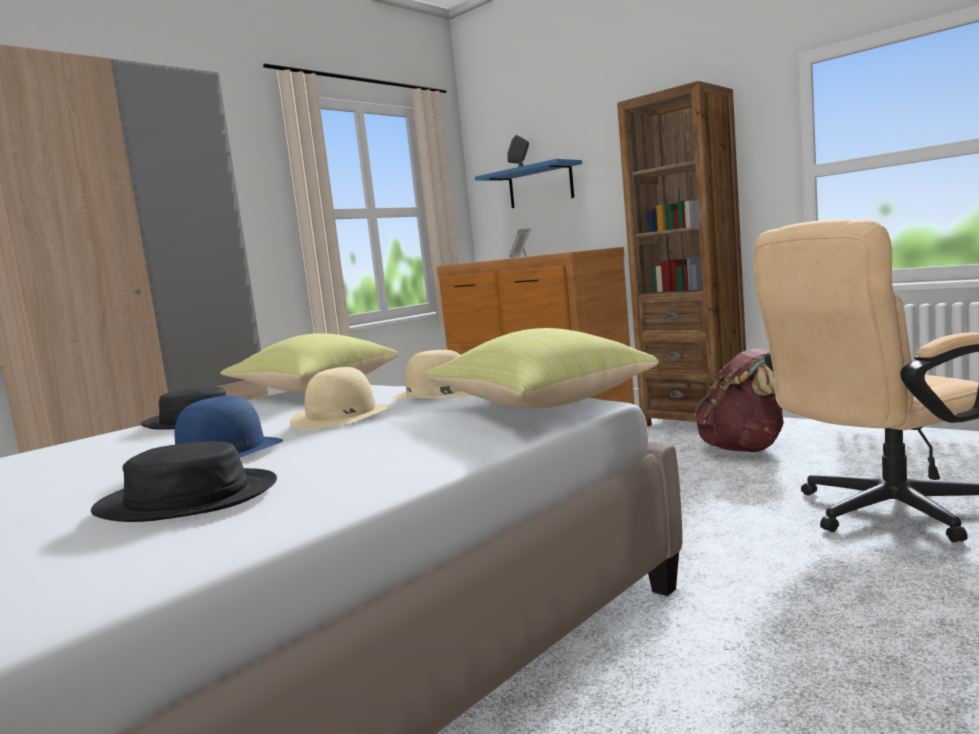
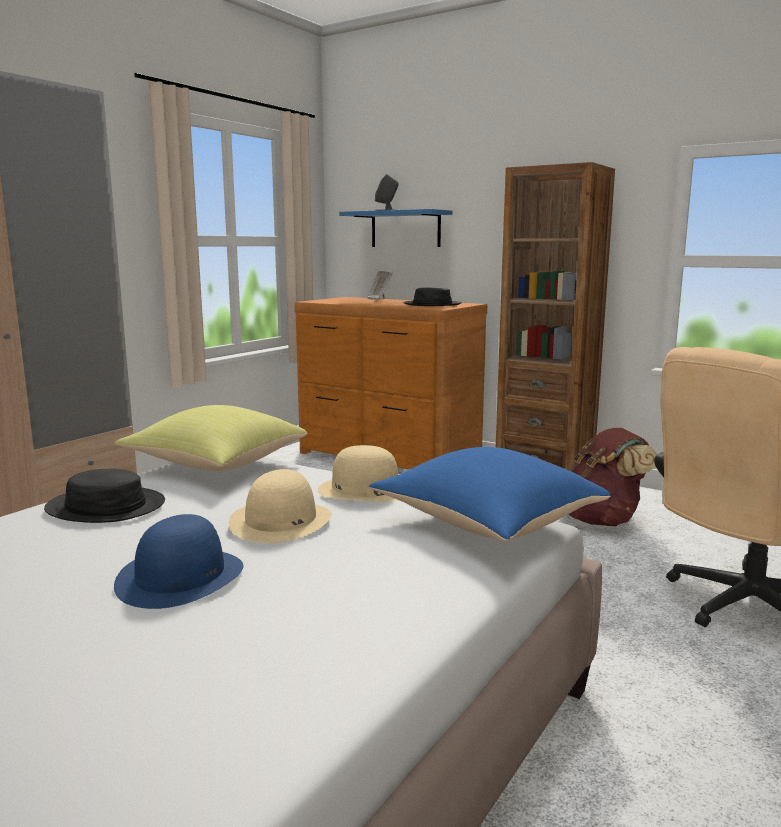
camera: 10 degrees left, 5 degrees up
black hat [91,441,277,522] -> black hat moved to [403,288,462,306]
yellow pillow [421,328,658,409] -> blue pillow [369,447,611,542]

